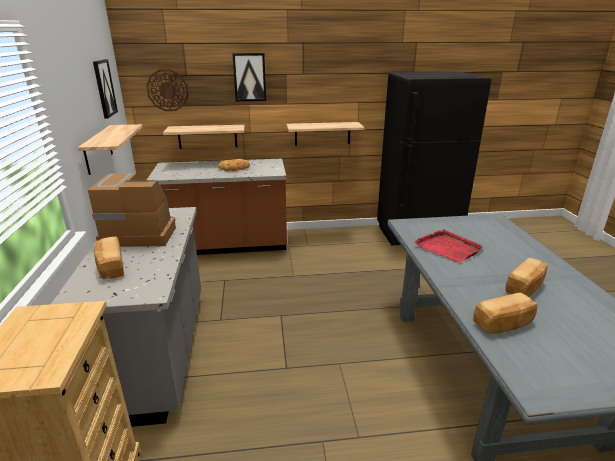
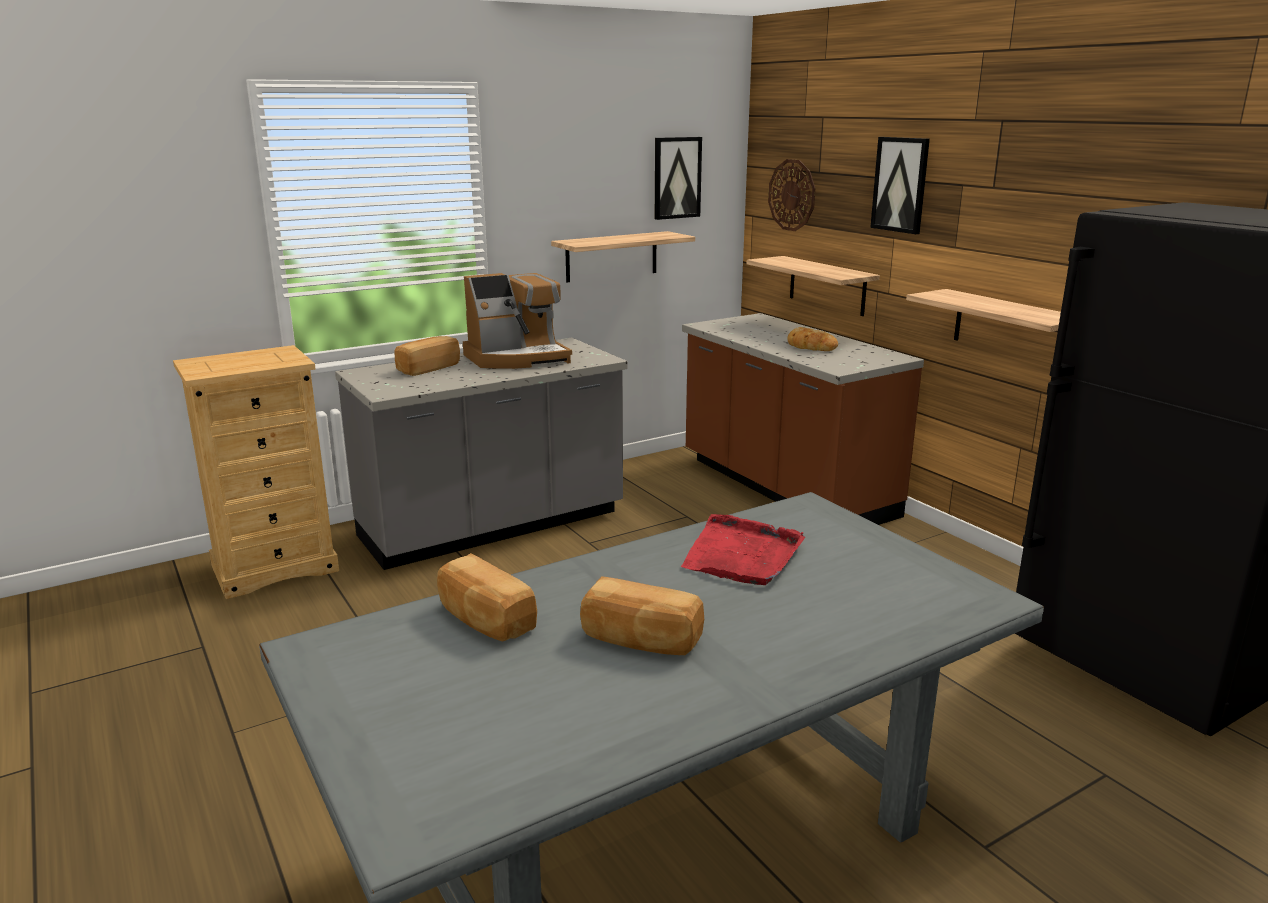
camera: 65 degrees right, 5 degrees down
coffee machine [88,173,176,247] -> coffee machine turned 90 degrees clockwise [463,273,572,369]

